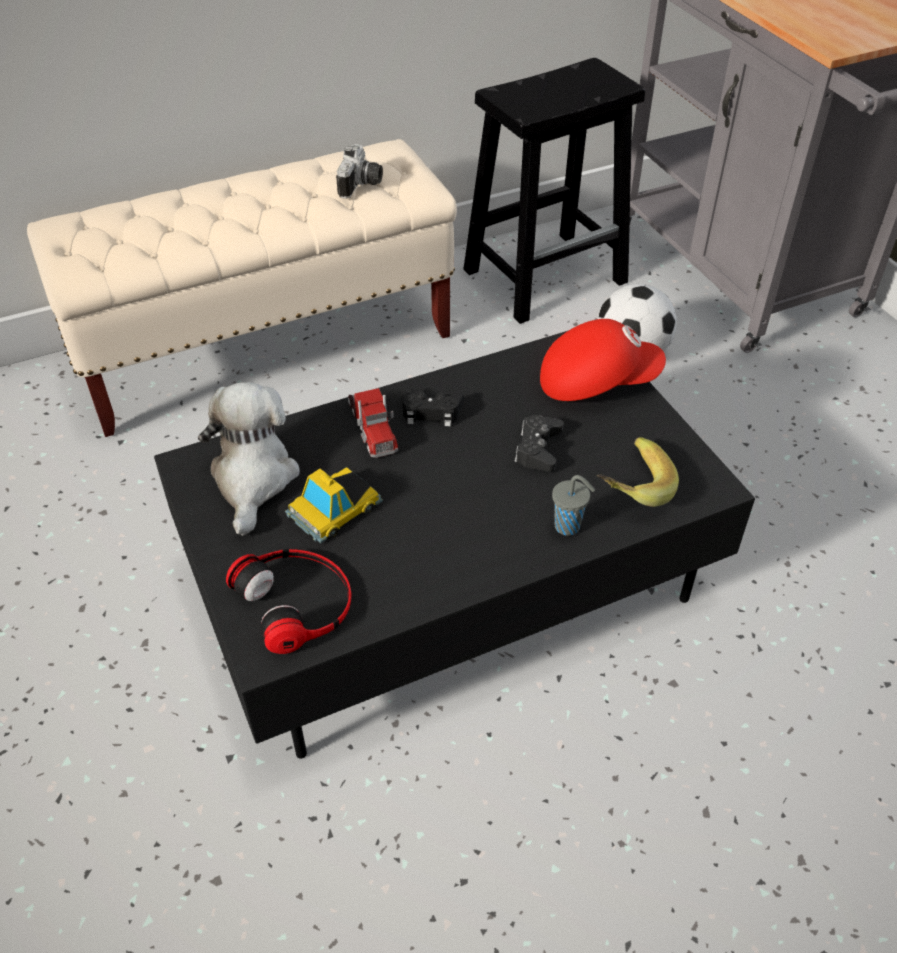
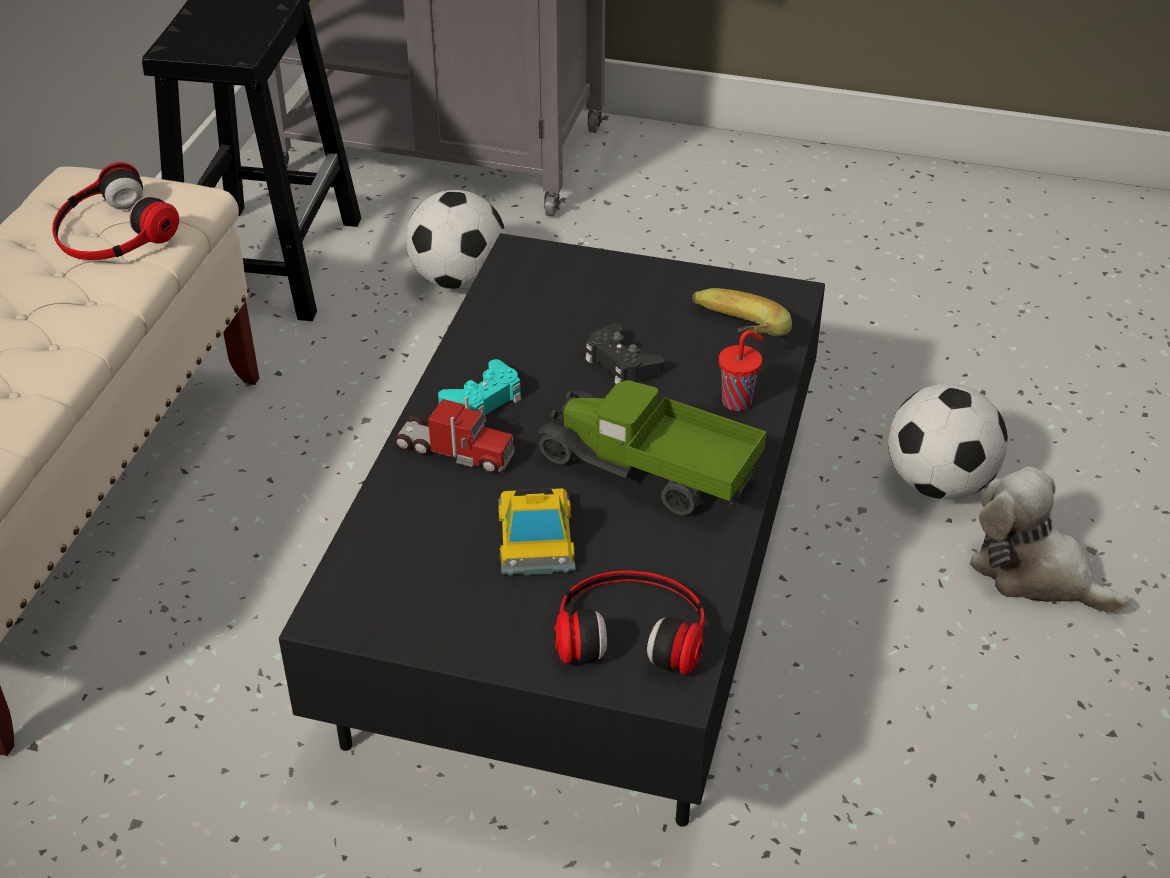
camera: 50 degrees left, 5 degrees down
plush toy [198,382,300,536] -> plush toy moved to [970,466,1129,613]
camera [336,144,383,199] -> headphones [52,162,179,260]
black game controller [401,387,464,427] -> turquoise game controller [438,359,521,422]
red cap [540,319,666,401] -> none
grey cup [552,475,595,536] -> red cup [719,330,764,411]
none -> toy truck [537,380,767,515]
none -> football [888,384,1008,499]

